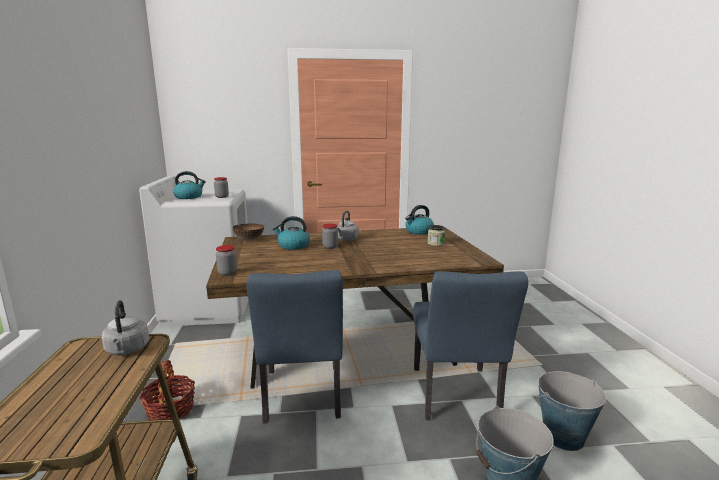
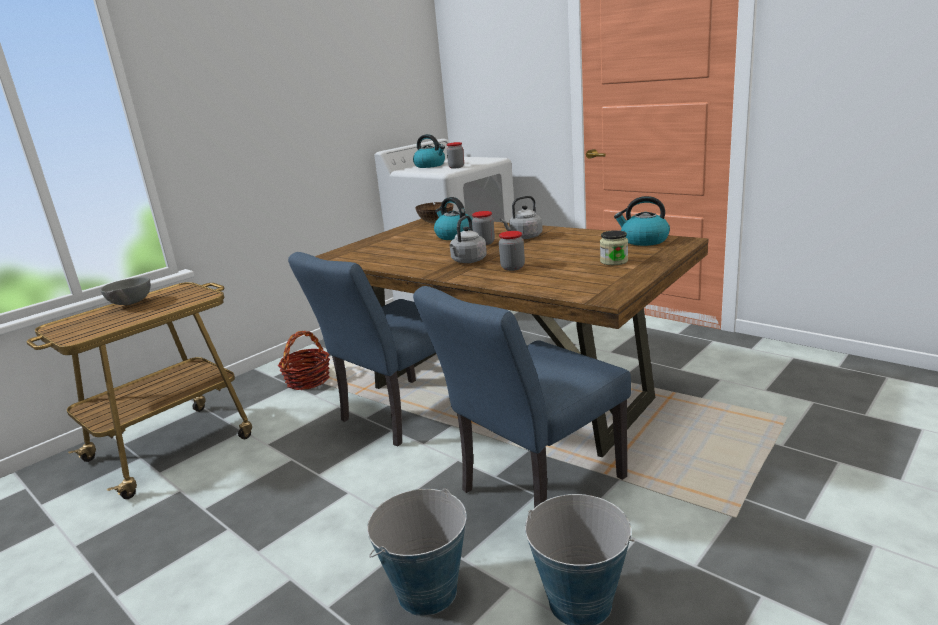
camera: 50 degrees right, 5 degrees up
grey kettle [102,300,149,356] -> grey kettle moved to [449,215,487,263]
jar [216,245,237,276] -> jar moved to [499,231,525,271]
none -> grey bowl [101,277,151,305]

